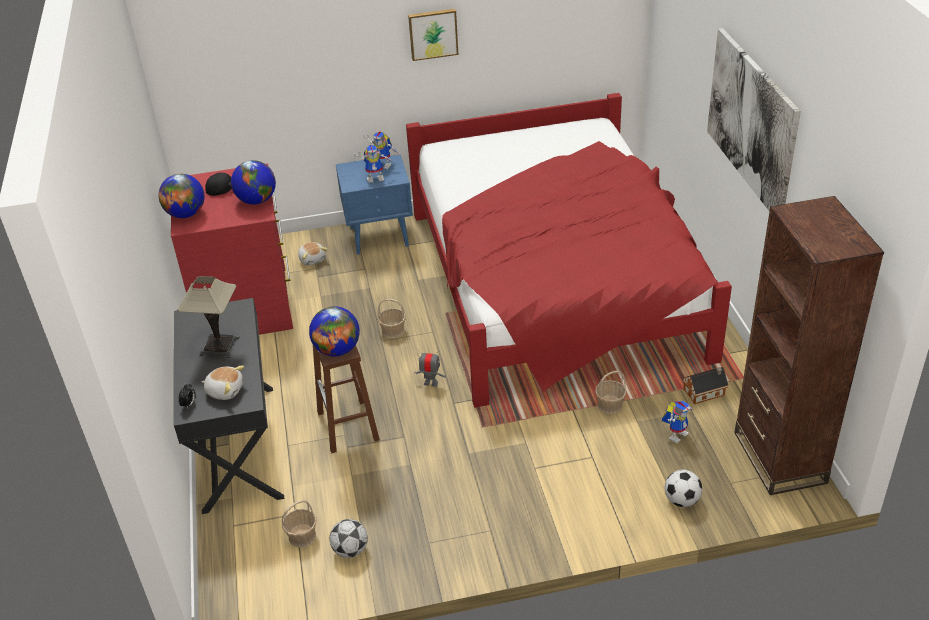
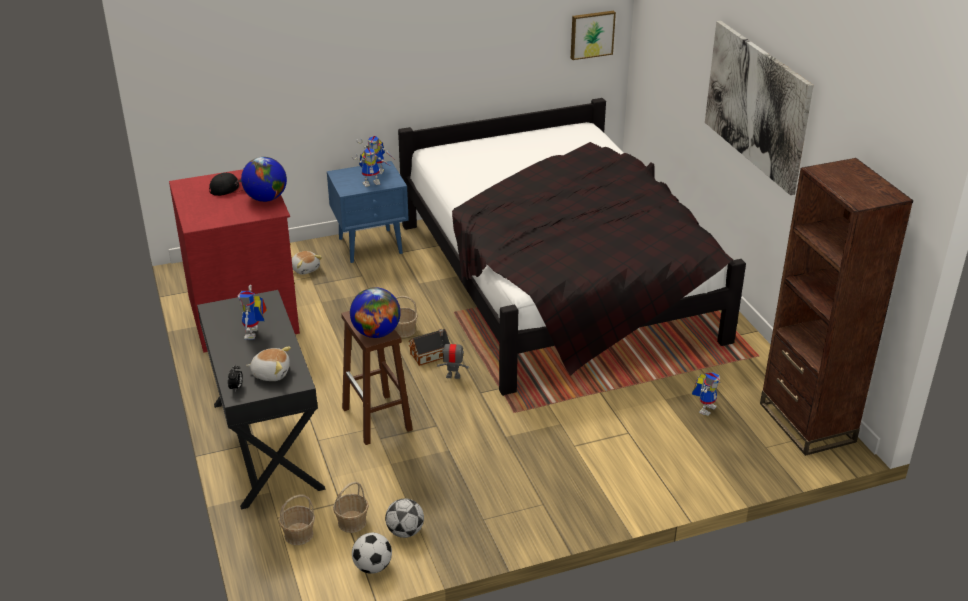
camera: 10 degrees left, 5 degrees down
globe [159,174,204,218] -> none
table lamp [177,276,240,358] -> toy robot [238,285,267,340]
red bed [406,93,732,408] -> black bed [398,98,746,396]
picture [408,9,459,61] -> picture moved to [571,11,616,60]
basket [595,371,626,414] -> basket moved to [279,494,315,545]
football [665,470,702,507] -> football moved to [352,533,392,574]
toy house [683,367,729,404] -> toy house moved to [408,329,450,366]

